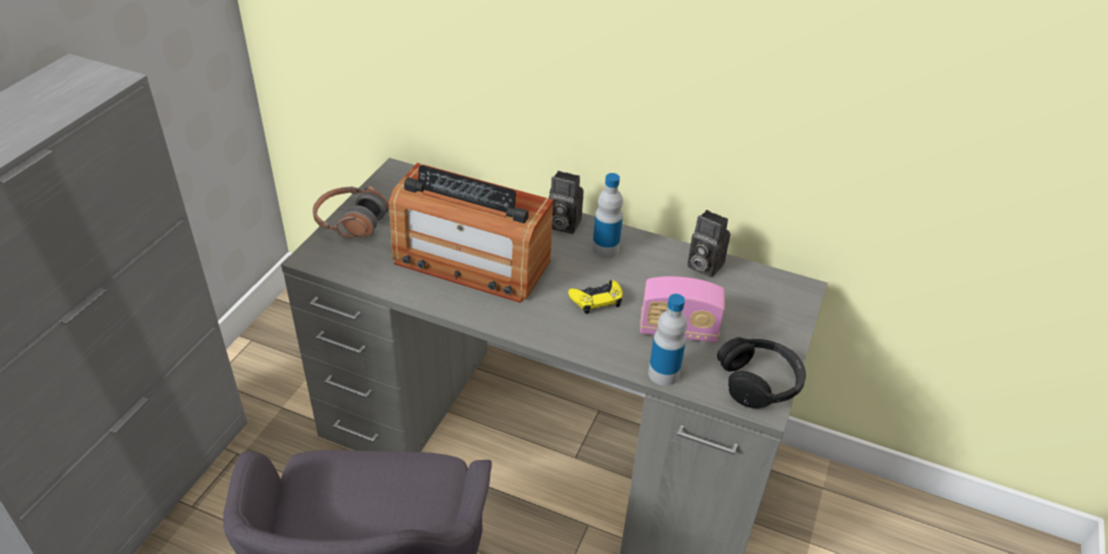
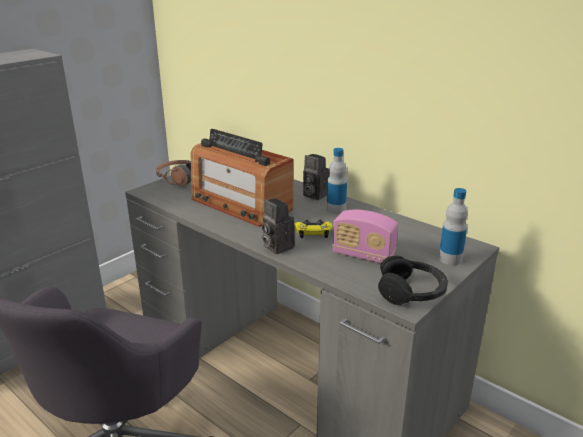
camera: 20 degrees right, 15 degrees down
bottle [648,294,687,386] -> bottle moved to [439,188,468,265]
camera [687,210,730,277] -> camera moved to [262,198,295,254]

